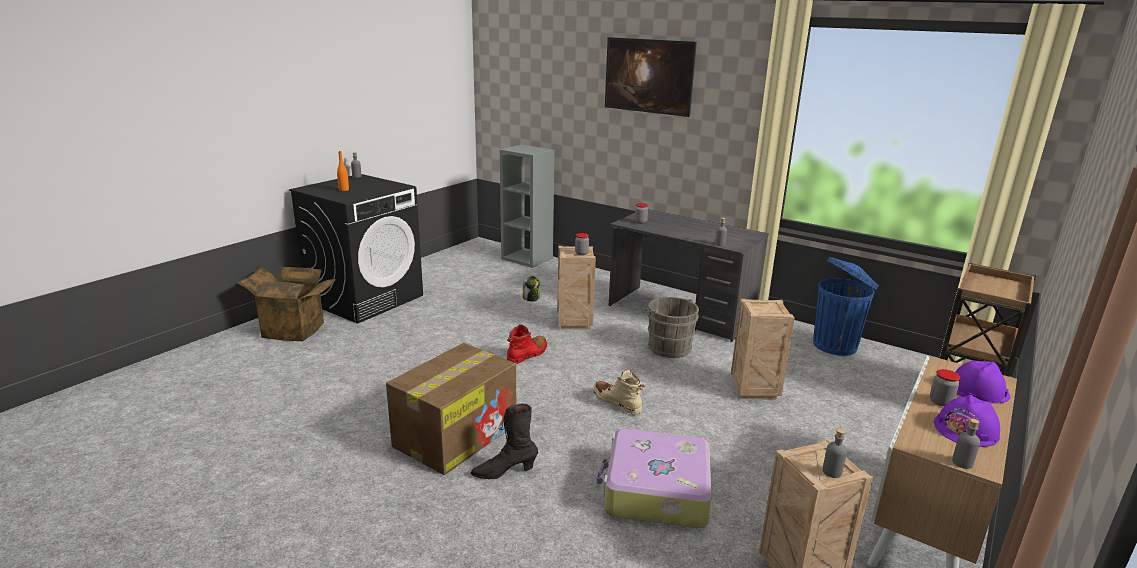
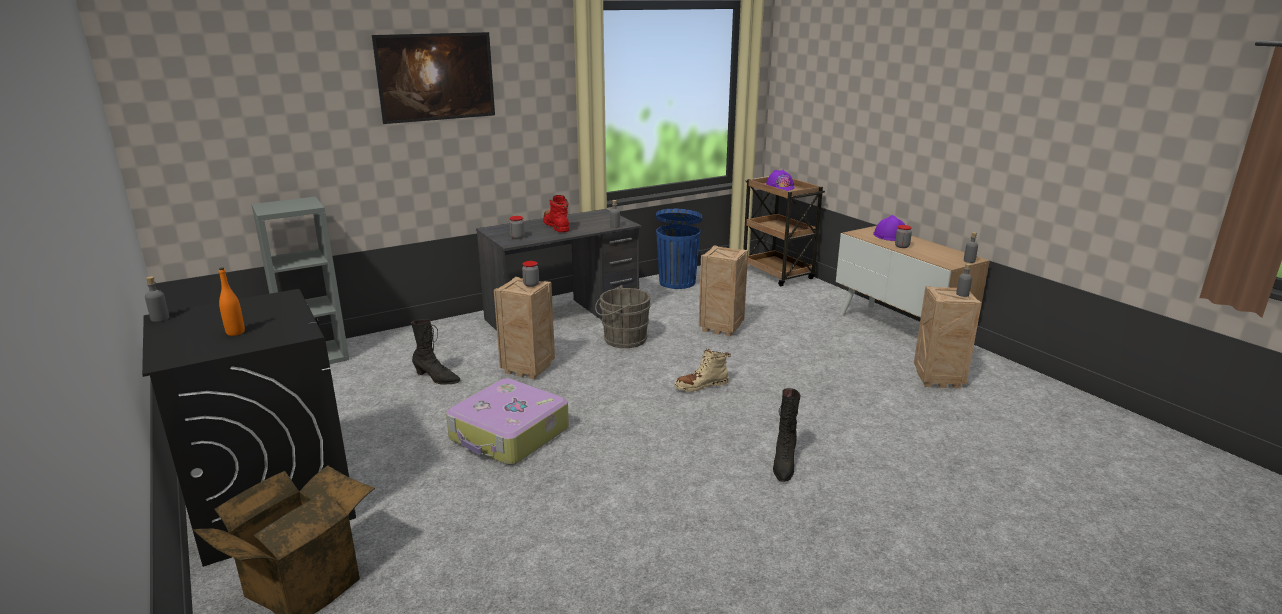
camera: 65 degrees left, 0 degrees up
cardboard box [386,343,516,475] -> none
red boot [507,325,547,364] -> red boot moved to [543,195,570,232]
jar [523,276,540,302] -> black boot [411,319,461,385]
suitcase [596,429,711,528] -> suitcase moved to [446,378,569,465]
purple hard hat [934,394,1000,447] -> purple hard hat moved to [766,170,795,191]

